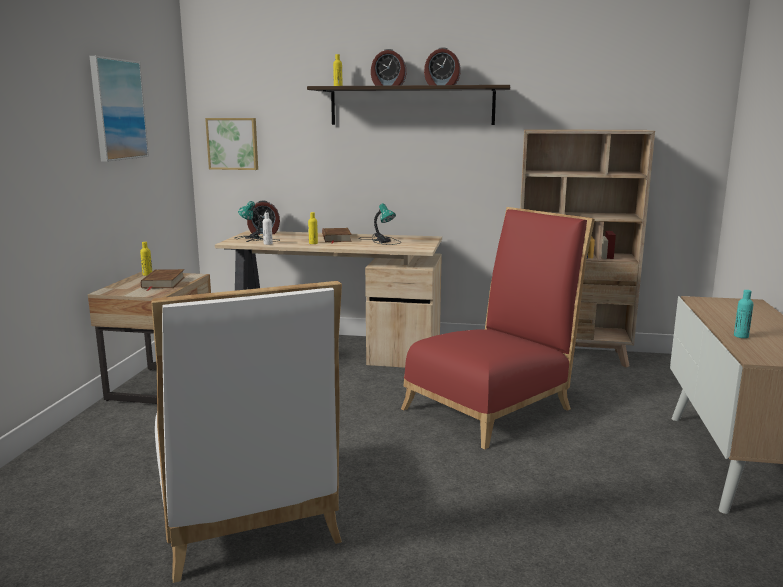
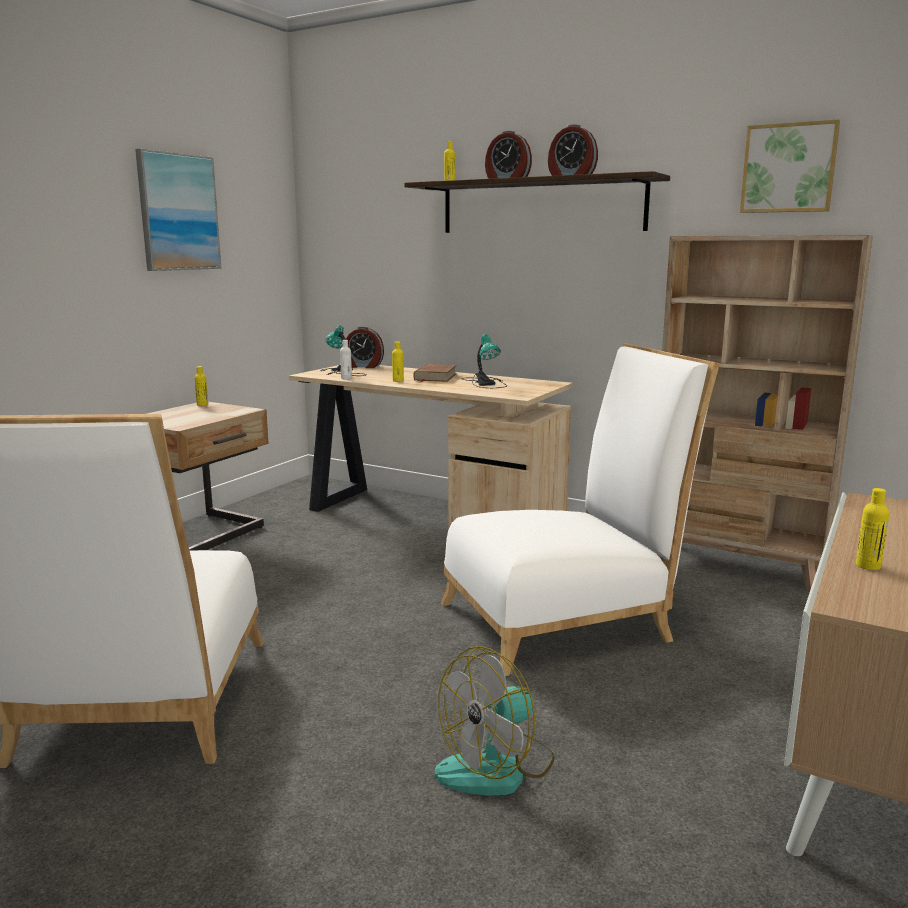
camera: 20 degrees right, 0 degrees up
brown book [141,269,185,291] -> none
picture [205,118,258,170] -> picture moved to [740,119,840,213]
red chair [401,207,595,449] -> white chair [441,343,720,676]
turquoise bottle [734,290,754,338] -> yellow bottle [856,488,889,570]
none -> fan [435,646,555,796]

